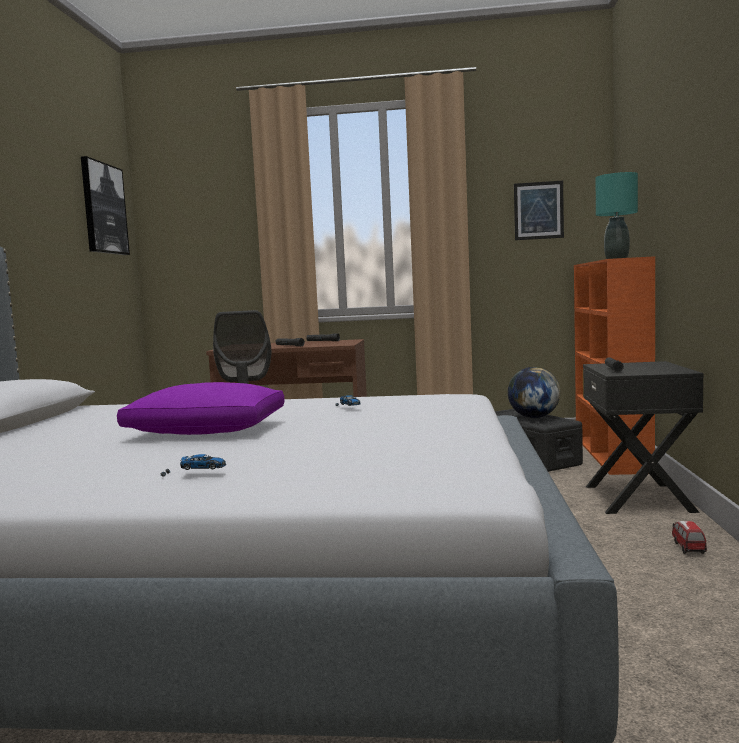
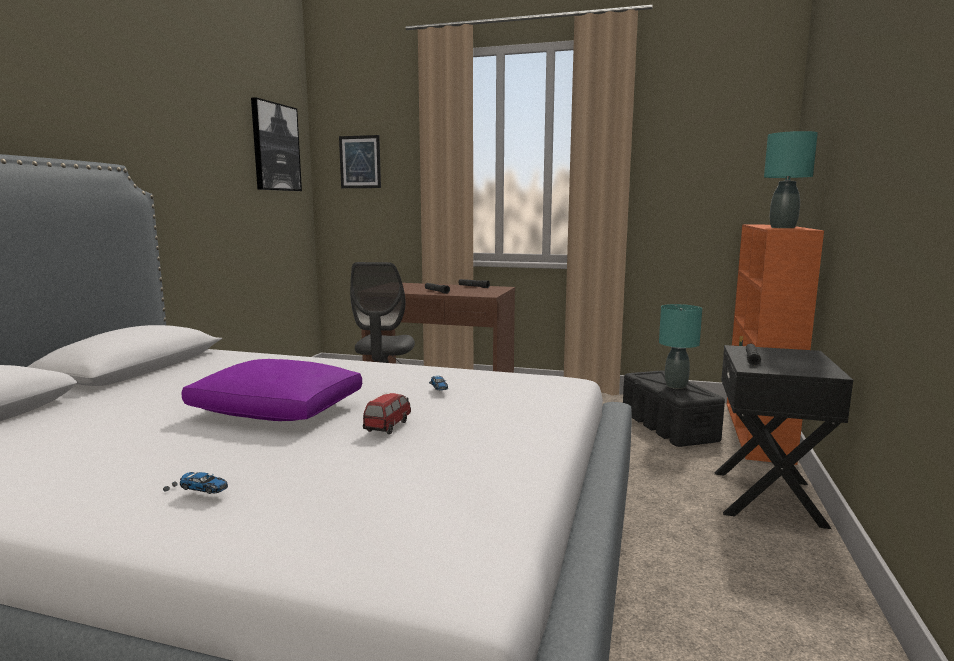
camera: 10 degrees right, 5 degrees up
globe [508,367,560,418] -> turquoise table lamp [659,304,702,389]
picture [514,181,564,240] -> picture moved to [339,135,381,188]
toy car [672,521,707,554] -> toy car moved to [363,393,411,434]

